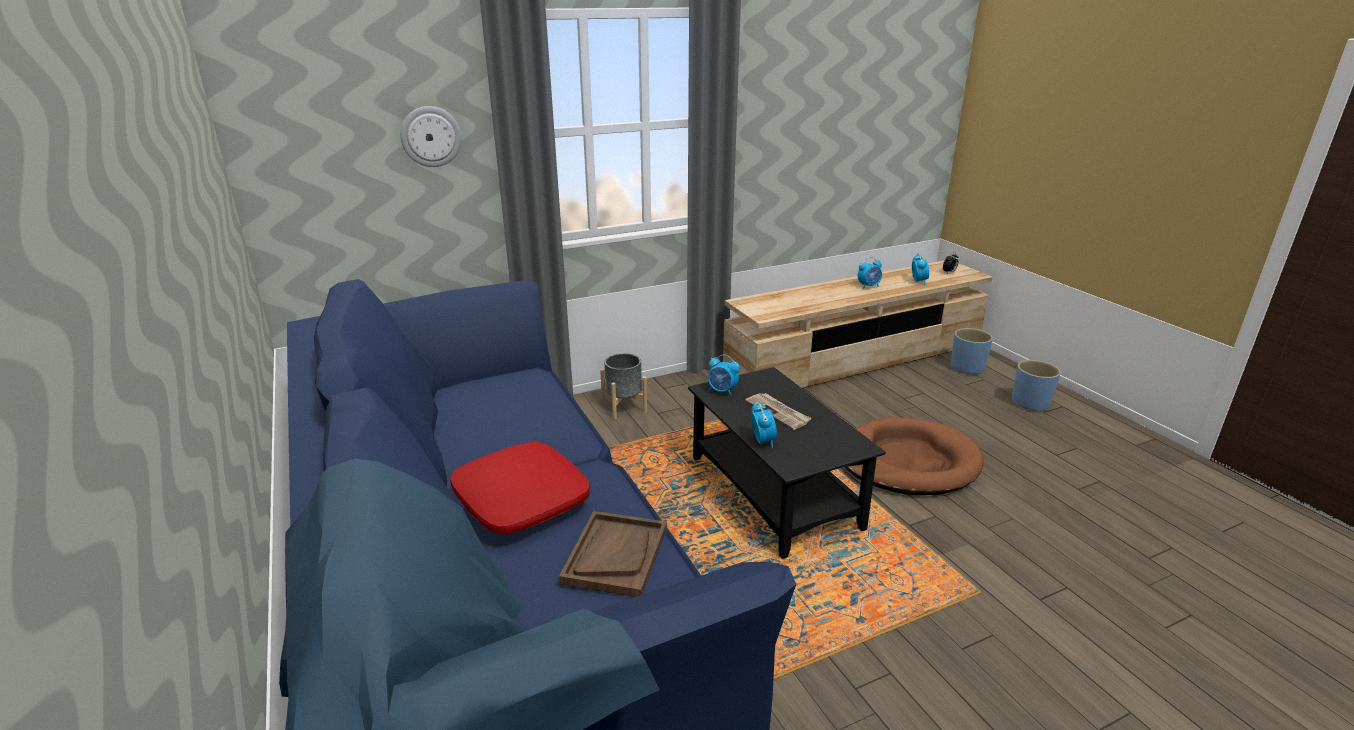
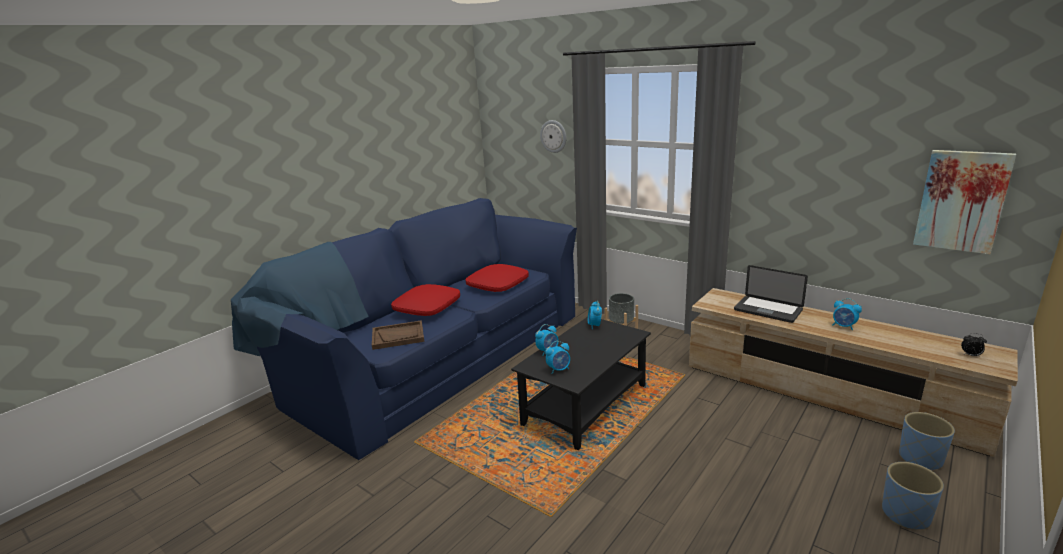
camera: 65 degrees right, 5 degrees down
newspaper [745,393,812,430] -> none
brown dog bed [845,418,984,495] -> none
alarm clock [912,253,929,285] -> alarm clock moved to [545,341,570,374]
none -> red pillow [466,264,529,292]
none -> laptop [734,265,808,323]
none -> picture [913,150,1016,254]

